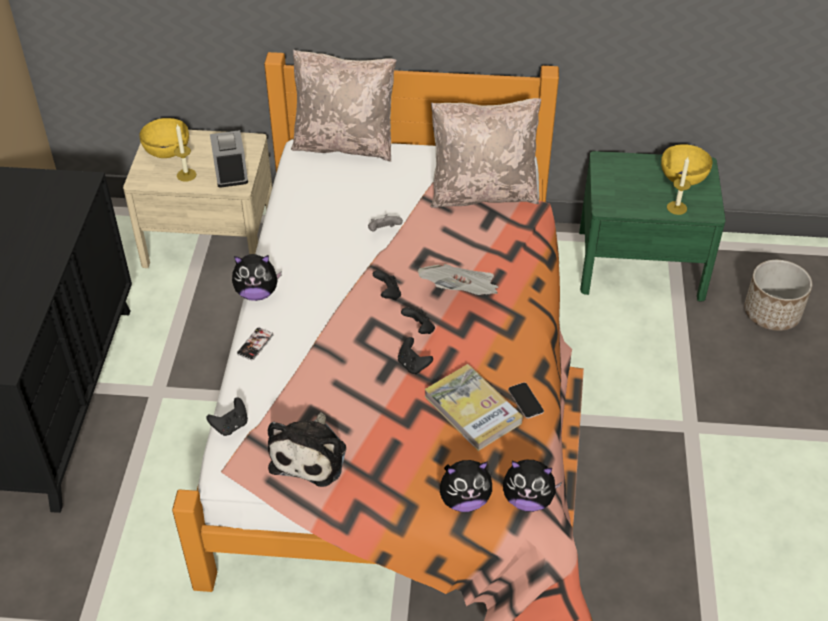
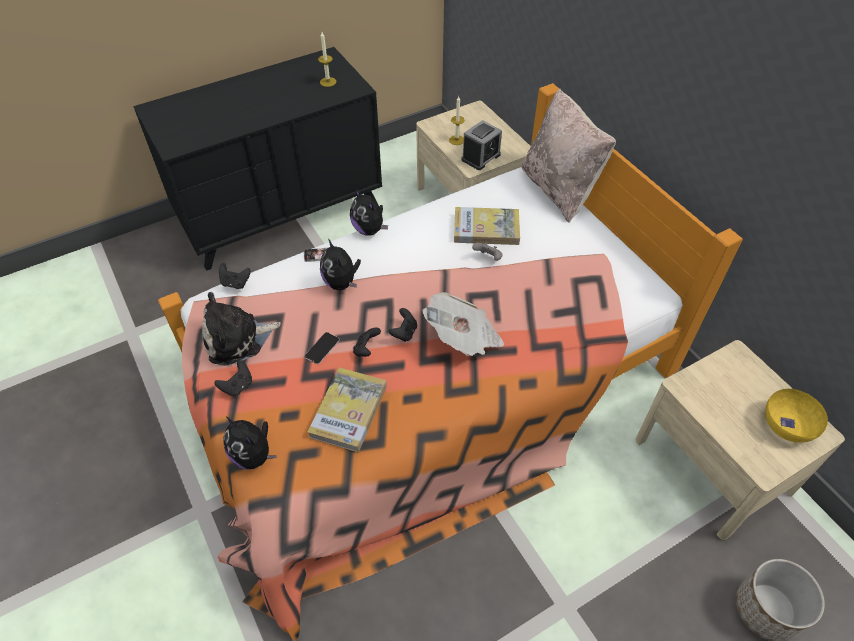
camera: 55 degrees right, 5 degrees up
yellow bowl [139,118,189,158] -> none
black game controller [373,270,401,300] -> black game controller moved to [214,361,252,396]
beige pillow [430,98,541,208] -> none
plush toy [503,460,562,512] -> plush toy moved to [320,238,361,290]
phone [508,382,544,419] -> phone moved to [304,332,339,364]
green nightstand [579,151,726,301] -> beige nightstand [635,340,845,540]
candle [667,157,691,215] -> candle moved to [318,32,336,87]
none -> book [454,207,520,245]

